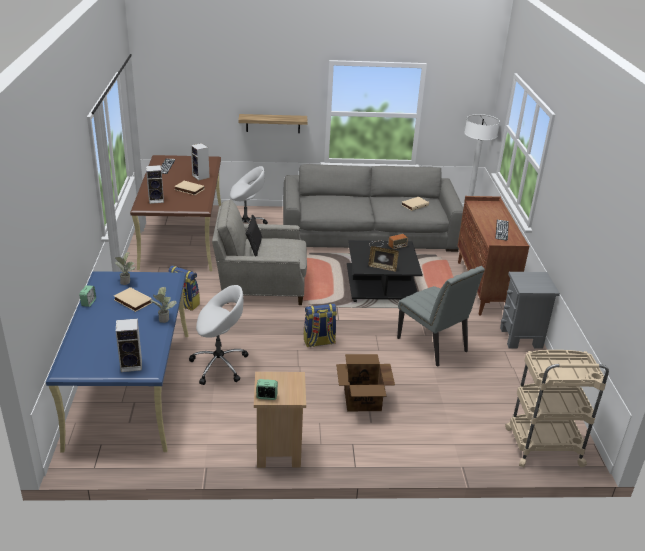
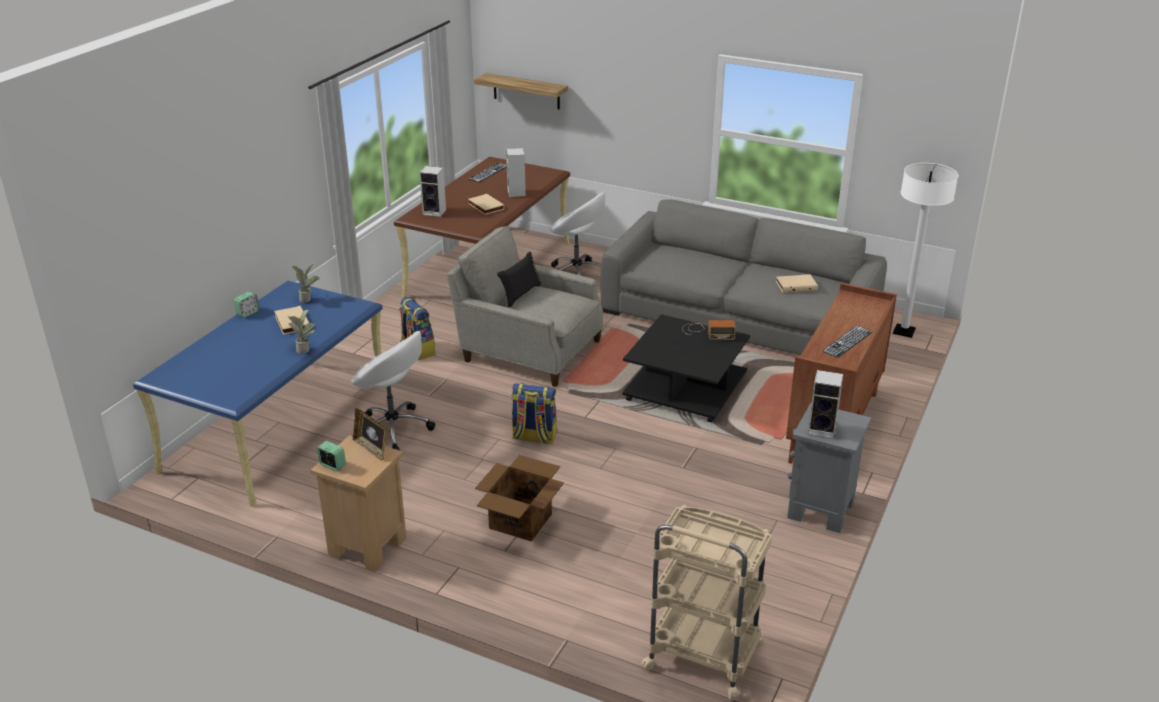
camera: 30 degrees right, 0 degrees up
speaker [116,319,142,372] -> speaker moved to [808,370,843,439]
shelf [238,114,308,133] -> shelf moved to [474,73,568,110]
picture frame [368,246,399,272] -> picture frame moved to [353,408,386,461]
grey chair [397,266,485,367] -> none

